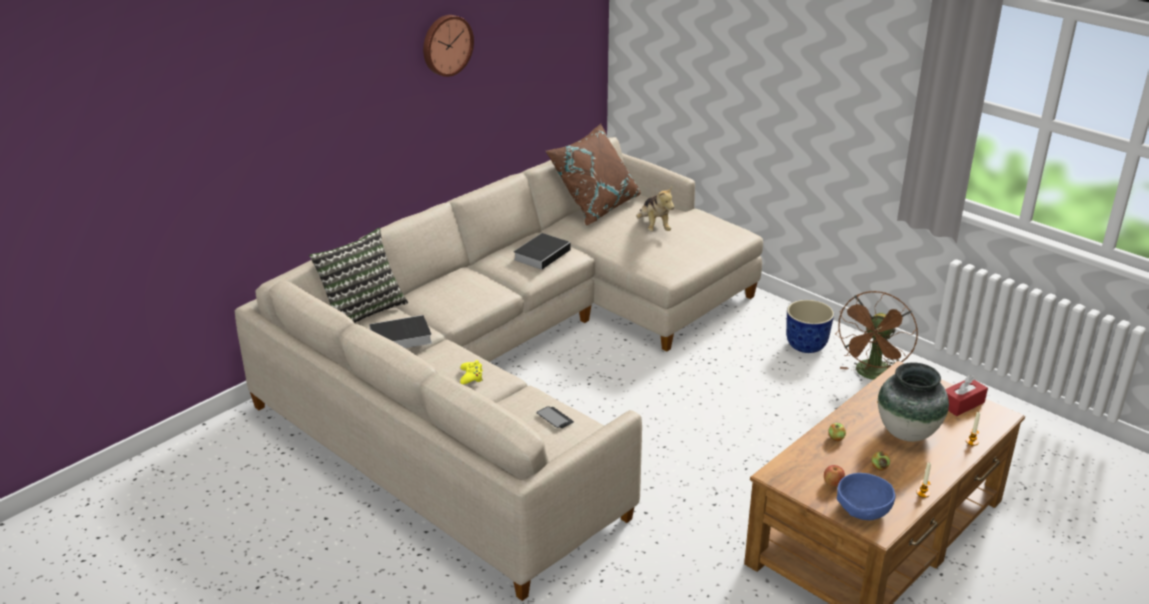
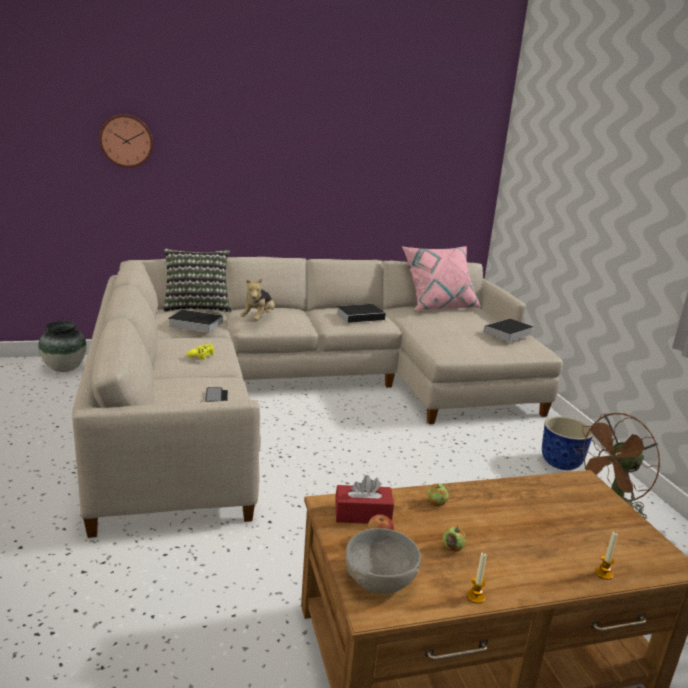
camera: 30 degrees right, 10 degrees down
wall clock [423,15,474,77] -> wall clock moved to [99,114,153,168]
brown pillow [545,124,641,225] -> pink pillow [402,246,482,310]
plush toy [636,187,674,231] -> plush toy moved to [240,278,275,321]
blue bowl [837,473,895,520] -> grey bowl [346,528,421,594]
vase [878,362,949,442] -> vase moved to [38,321,87,372]
red tissue box [945,375,988,416] -> red tissue box moved to [335,475,394,524]
none -> book [480,318,533,342]

